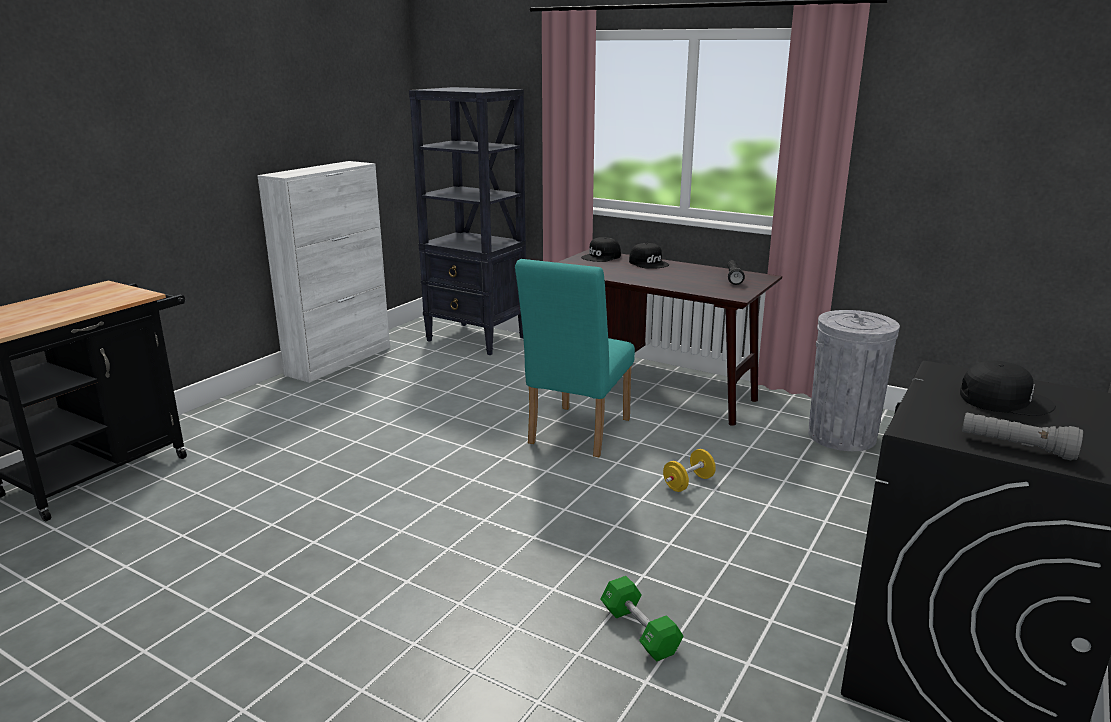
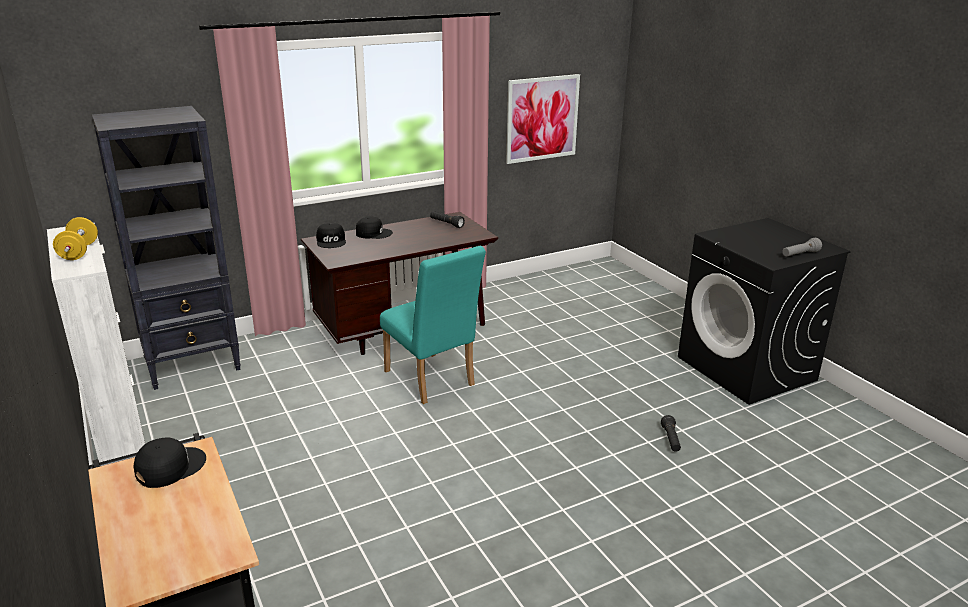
camera: 60 degrees left, 5 degrees up
green dumbbell [600,576,684,662] -> black flashlight [661,415,681,452]
yellow dumbbell [663,449,716,492] -> yellow dumbbell moved to [53,217,98,260]
grey trash can [808,310,900,451] -> none
black cap [960,360,1056,416] -> black cap moved to [134,437,206,488]
none -> picture [506,74,580,164]

